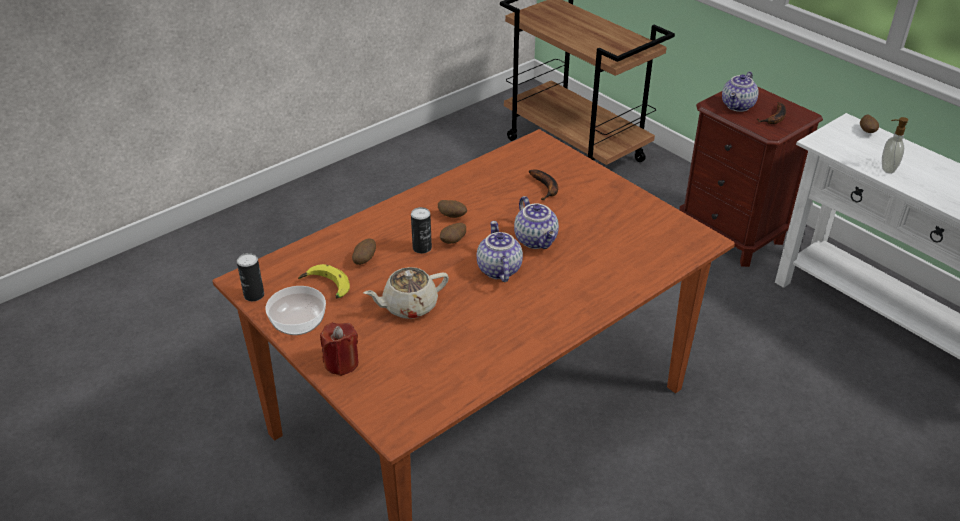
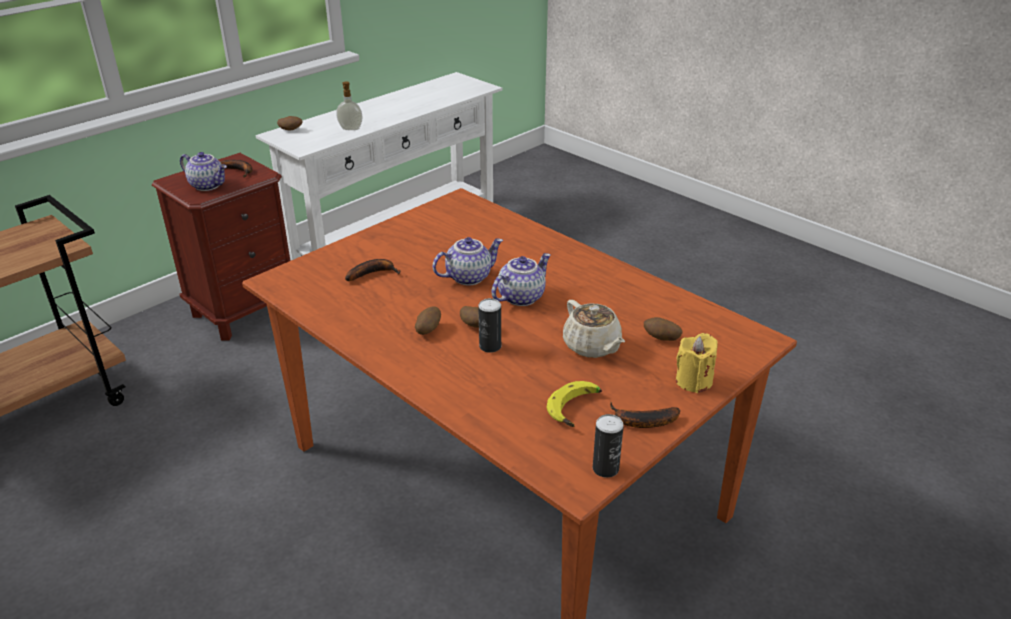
camera: 95 degrees left, 5 degrees down
bowl [266,286,326,335] -> banana [610,402,680,428]
red candle [320,323,358,376] -> yellow candle [676,333,718,393]
potato [352,239,376,265] -> potato moved to [644,317,682,341]
teapot [477,221,523,282] -> teapot turned 150 degrees clockwise [491,253,551,306]

